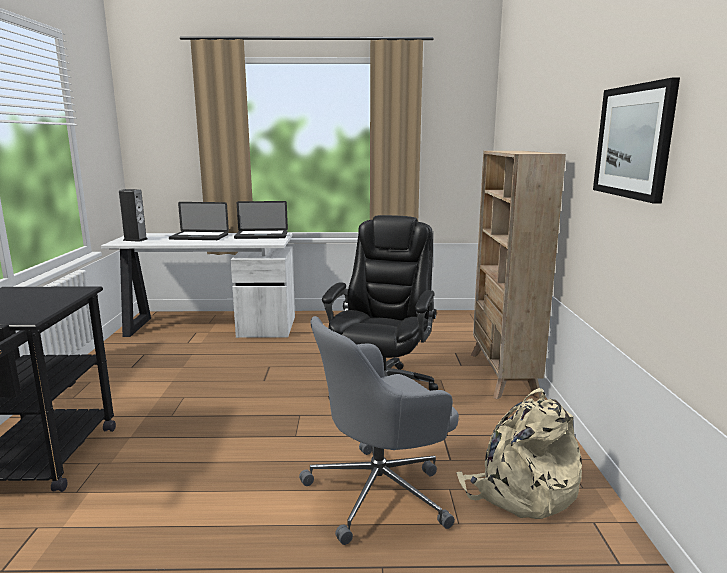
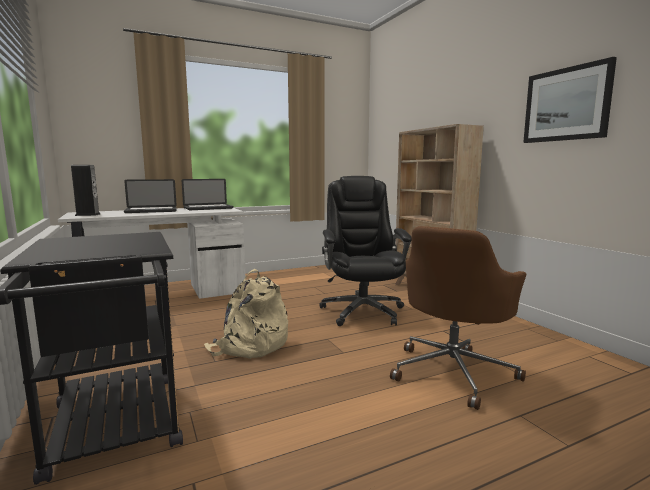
camera: 25 degrees left, 5 degrees down
grey office chair [299,316,459,545] -> brown office chair [390,226,526,410]
beige backpack [456,388,582,519] -> beige backpack moved to [204,269,288,359]

